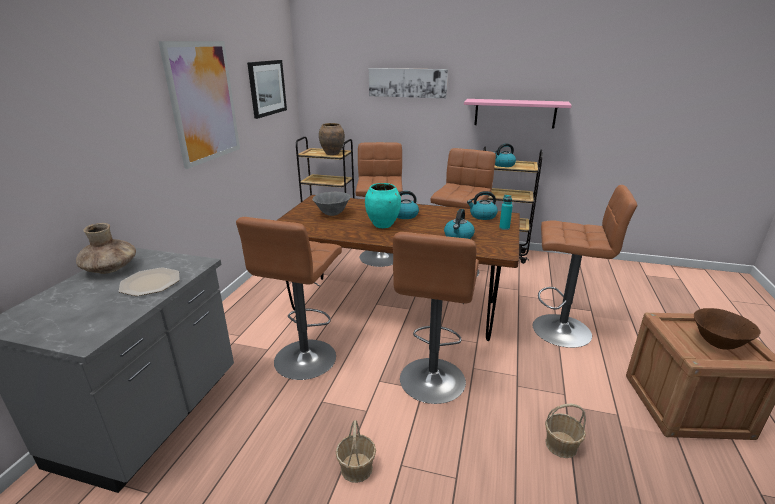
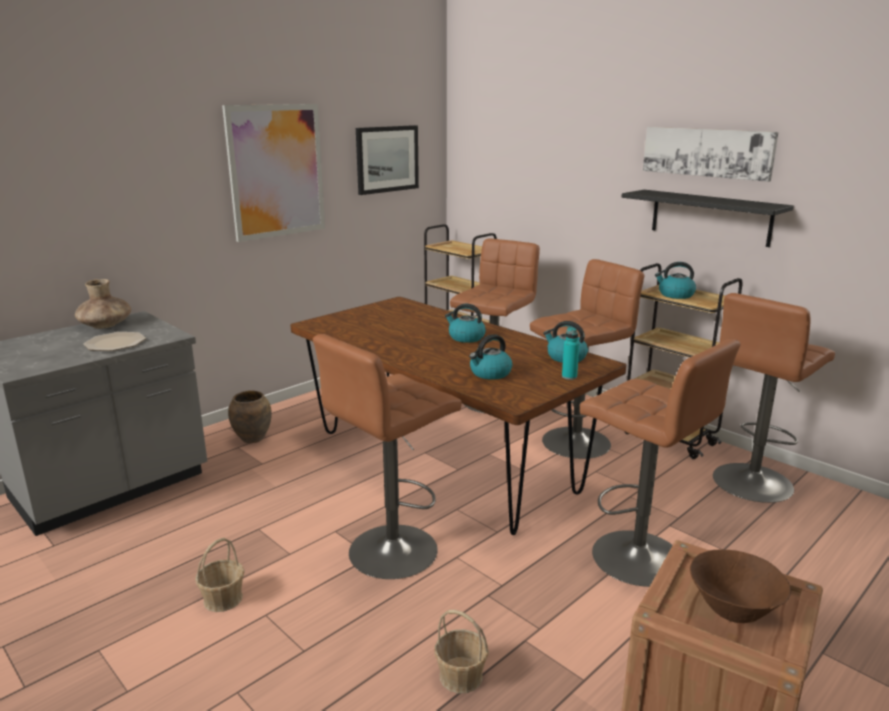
camera: 30 degrees right, 5 degrees down
brown stool [236,217,342,380] -> brown stool moved to [713,293,835,503]
grey bowl [312,192,350,216] -> none
brown vase [319,123,345,155] -> brown vase moved to [228,390,272,443]
turquoise vase [365,183,401,228] -> none
picture [369,68,448,98] -> picture moved to [643,127,779,182]
pink shelf [464,99,572,129] -> black shelf [622,190,794,247]

